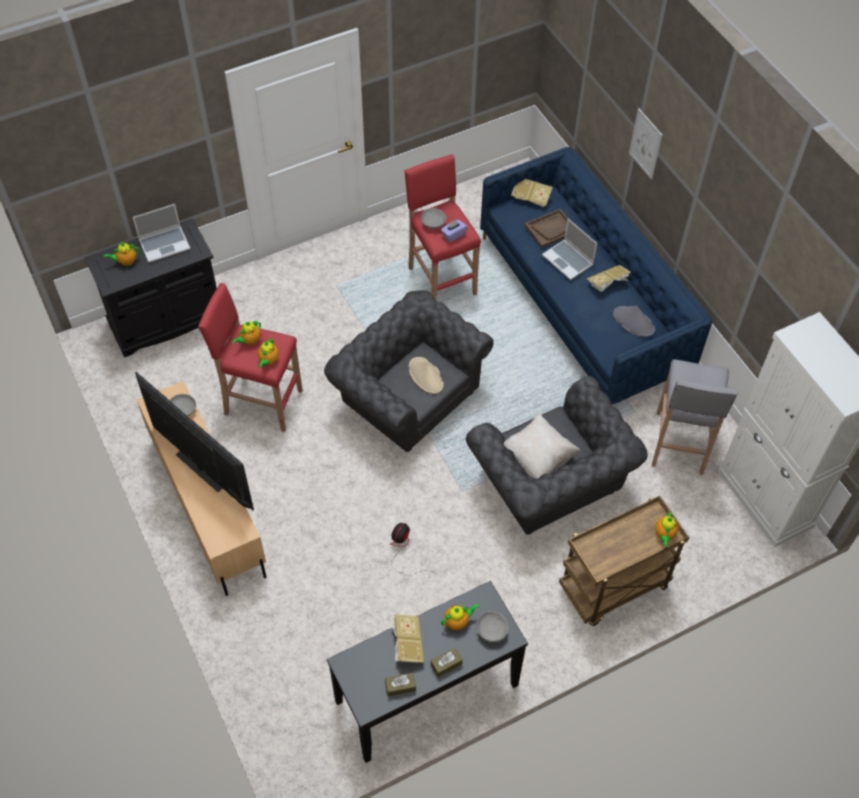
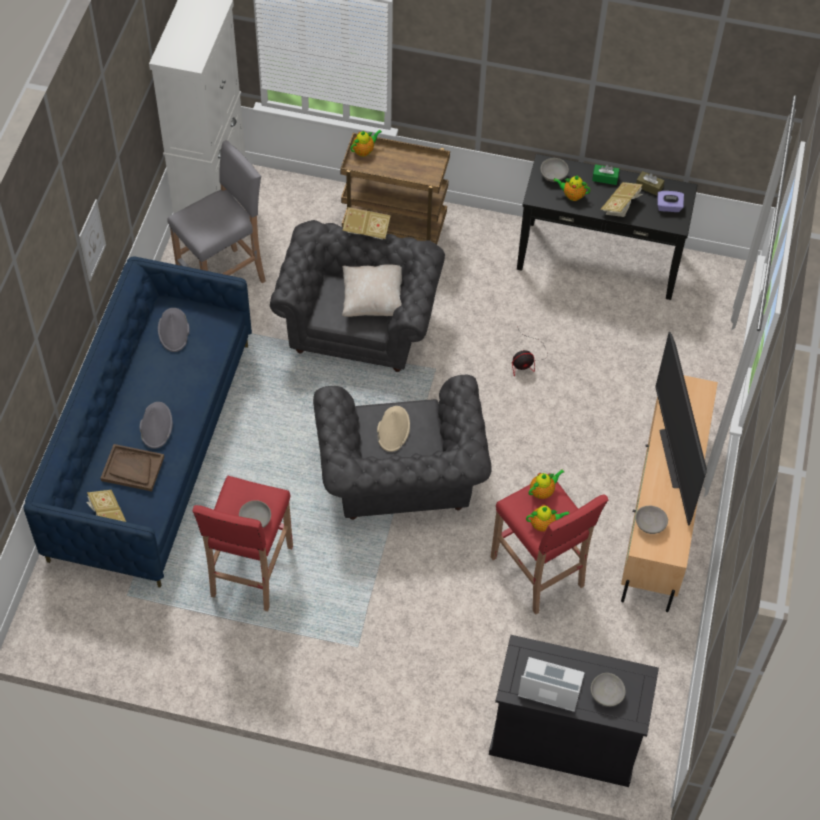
camera: 140 degrees left, 0 degrees up
teapot [104,242,140,266] -> grey bowl [591,673,625,707]
brown tissue box [431,648,463,677] -> green tissue box [592,164,619,185]
purple tissue box [441,219,467,242] -> purple tissue box moved to [657,191,684,212]
laptop [542,219,597,280] -> grey hat [140,402,173,449]
book [586,265,631,292] -> book moved to [342,207,391,240]
picture [629,108,662,180] -> picture moved to [79,199,106,281]

